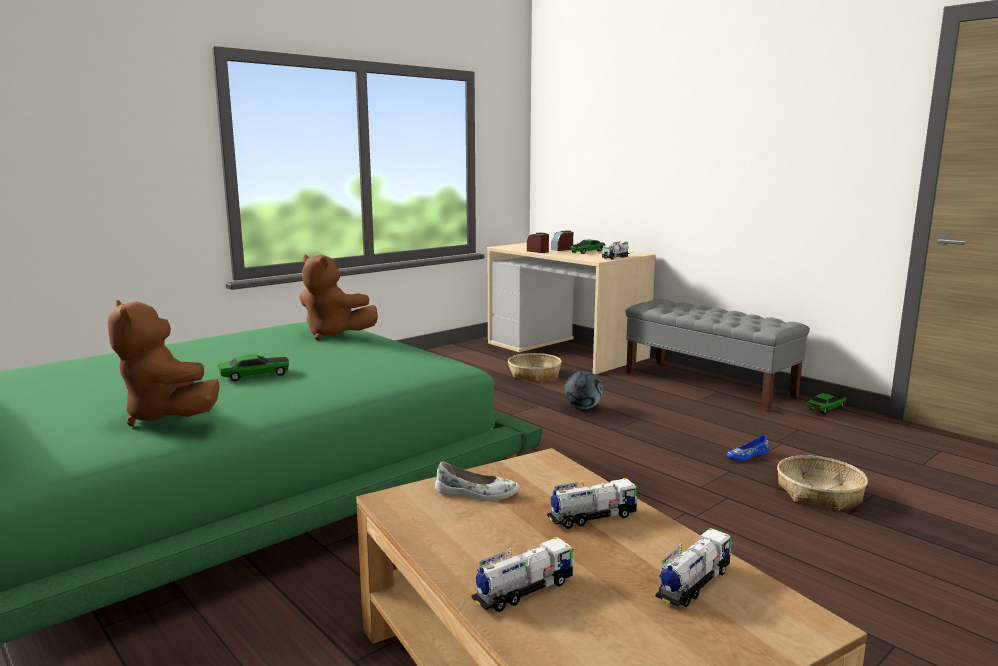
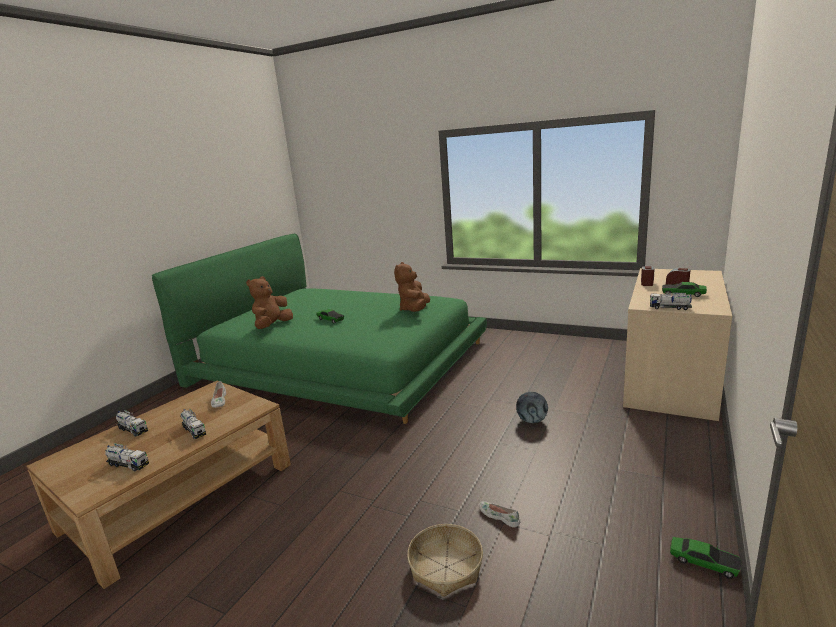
camera: 70 degrees right, 5 degrees up
basket [508,353,562,382] -> none
grey bench [625,299,810,412] -> none
blue shoe [726,435,769,461] -> white shoe [479,501,520,528]

